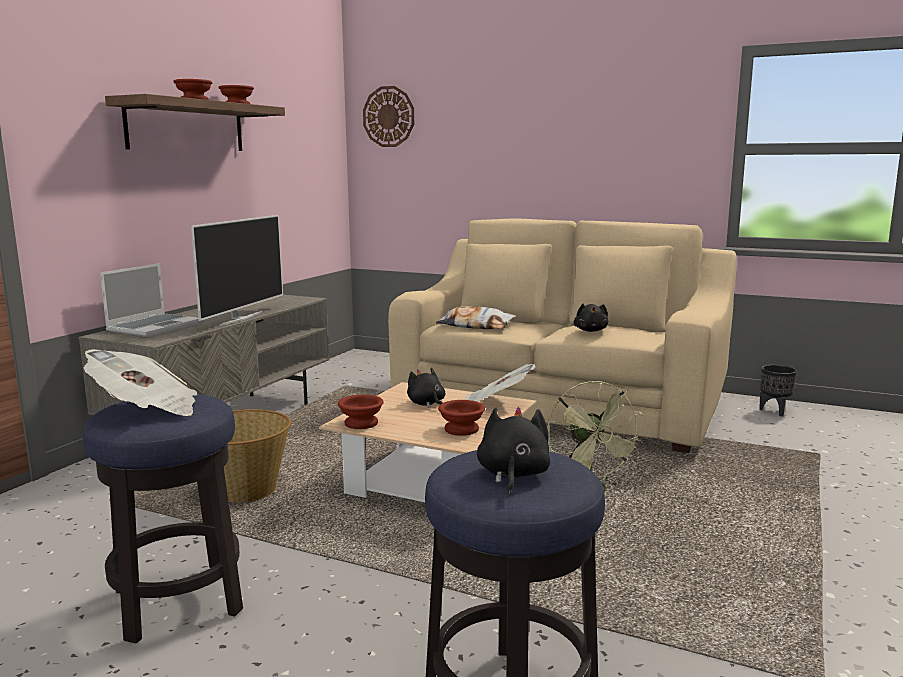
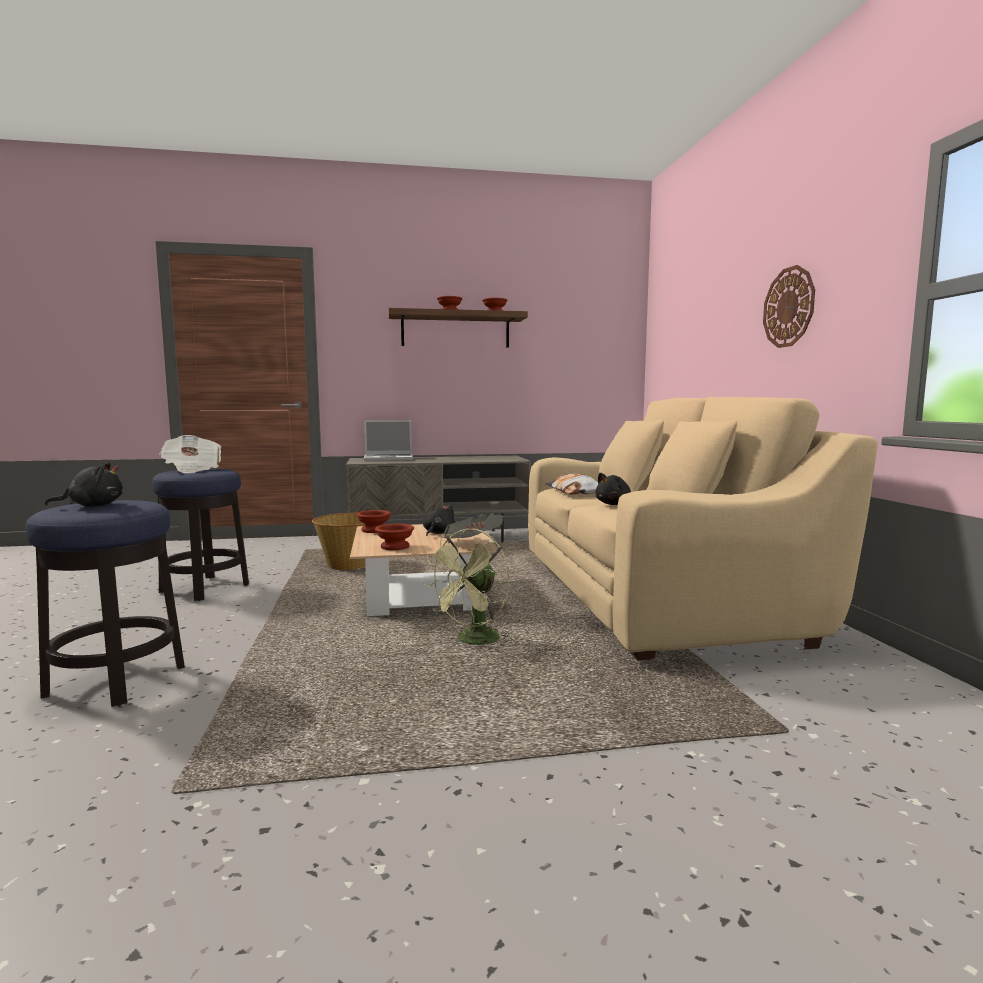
camera: 55 degrees right, 5 degrees down
television [191,215,283,326] -> none
wall clock [363,86,414,147] -> wall clock moved to [763,265,815,348]
black planter [759,365,797,416] -> none

